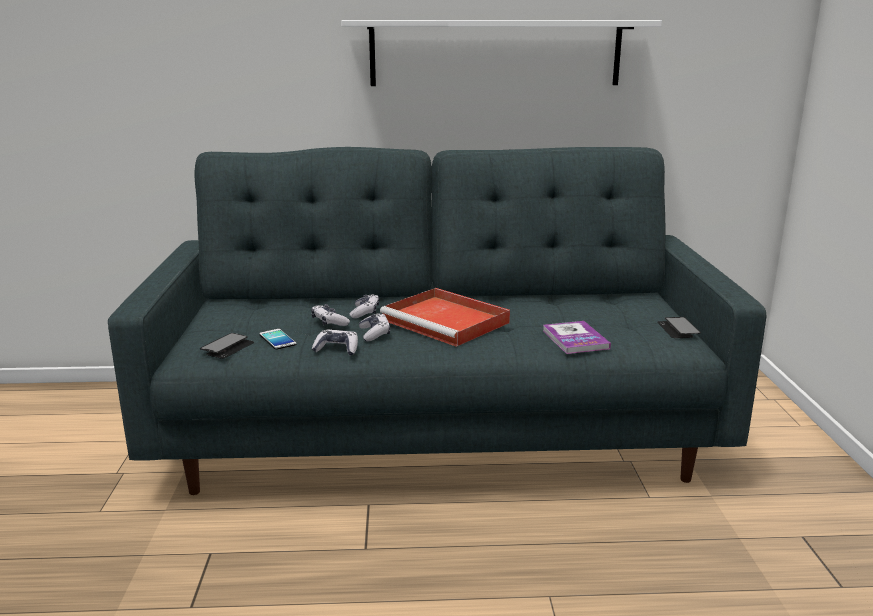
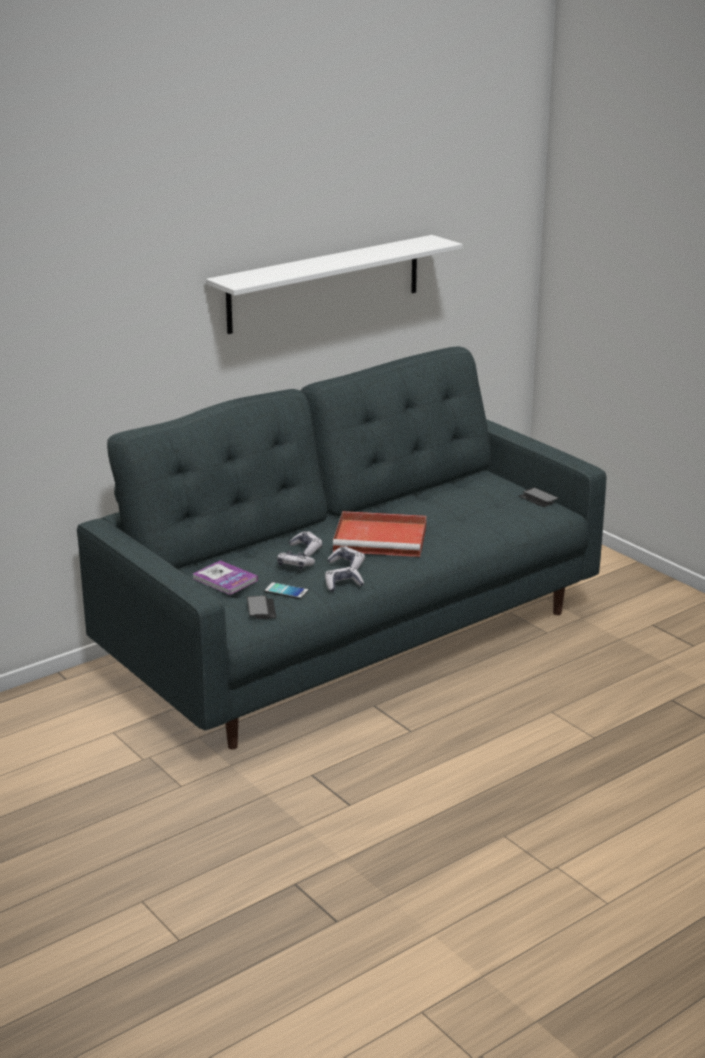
camera: 35 degrees left, 5 degrees up
book [543,321,611,354] -> book moved to [193,560,258,595]

